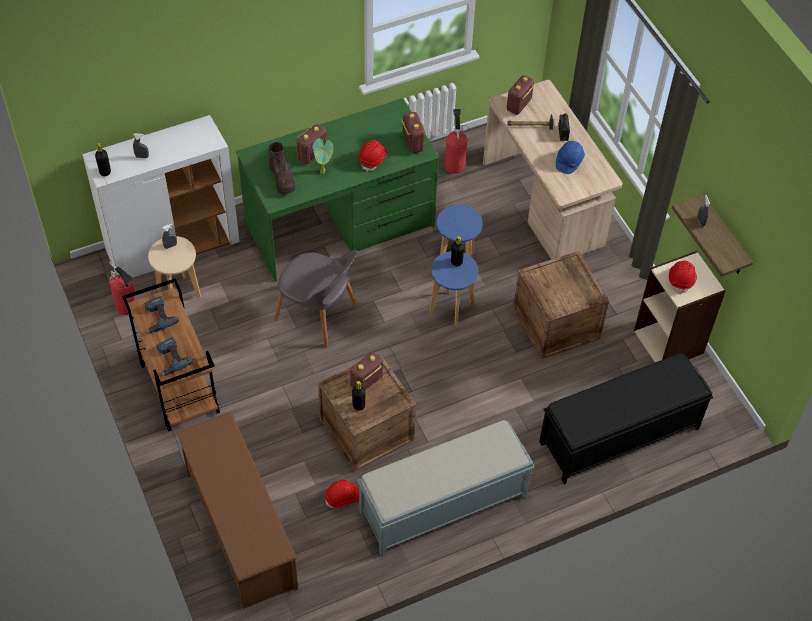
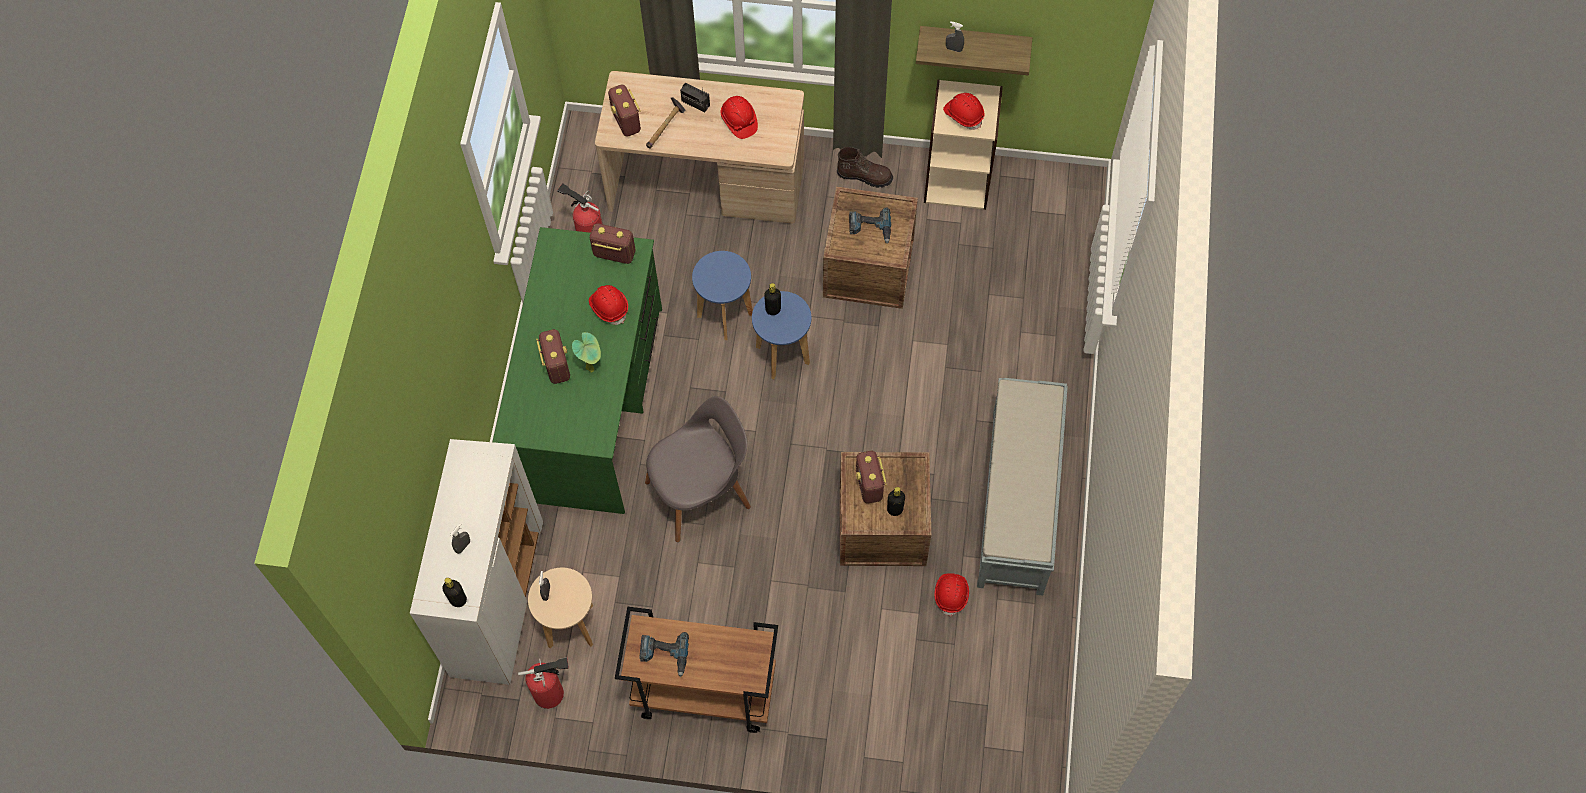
camera: 55 degrees left, 10 degrees up
power drill [156,337,193,376] -> power drill moved to [849,208,891,244]
brown shoe rack [176,412,298,609] -> none
brown boot [268,142,296,195] -> brown boot moved to [837,147,893,188]
black bench [539,353,713,484] -> none
blue hard hat [556,141,585,174] -> red hard hat [720,96,758,139]

